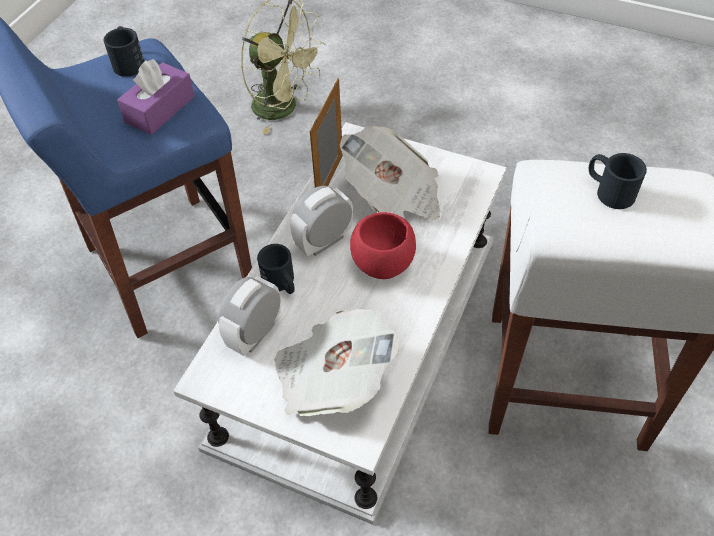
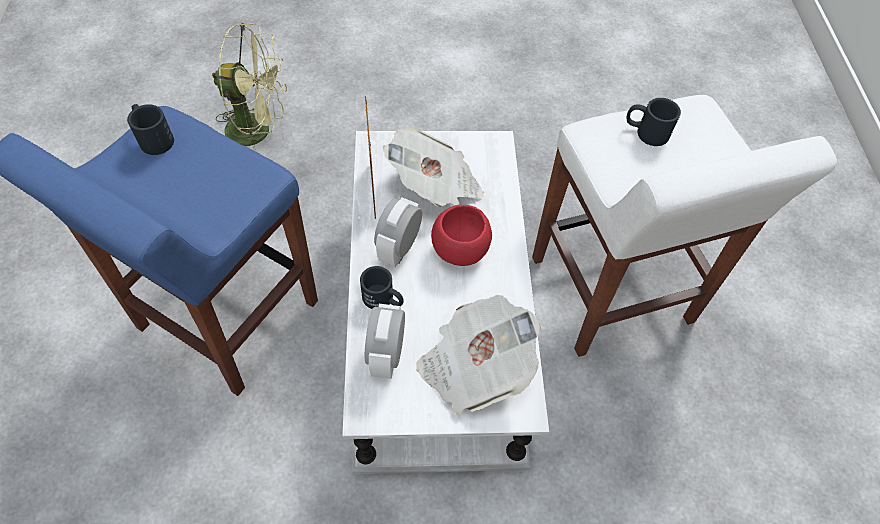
camera: 30 degrees left, 5 degrees up
purple tissue box [117,59,195,135] -> none

